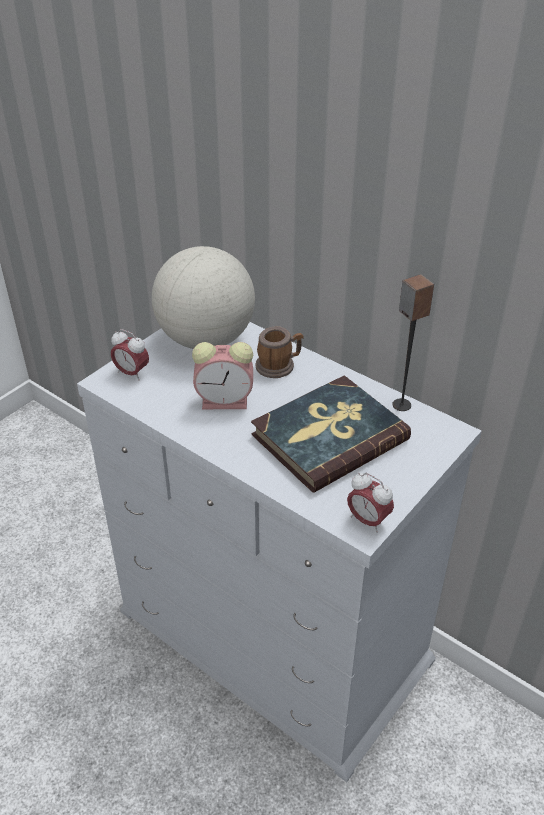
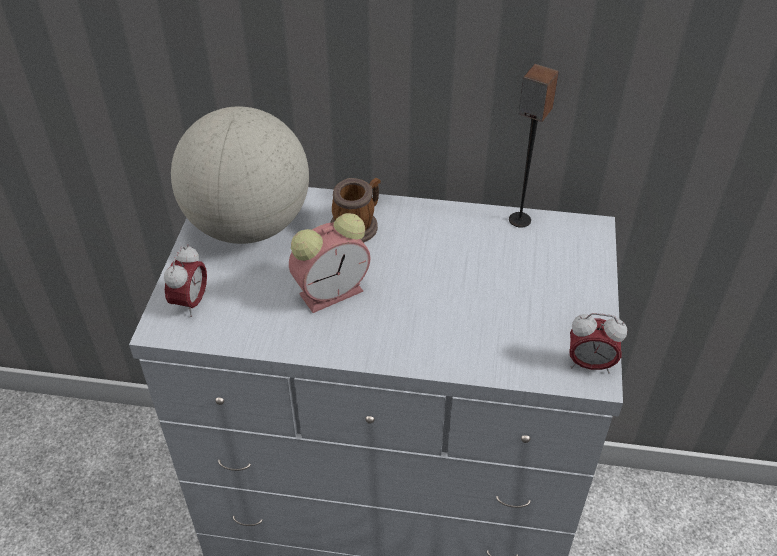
camera: 30 degrees left, 5 degrees up
alarm clock [111,329,149,381] -> alarm clock turned 75 degrees counterclockwise [164,244,207,317]
book [251,375,411,493] -> none

